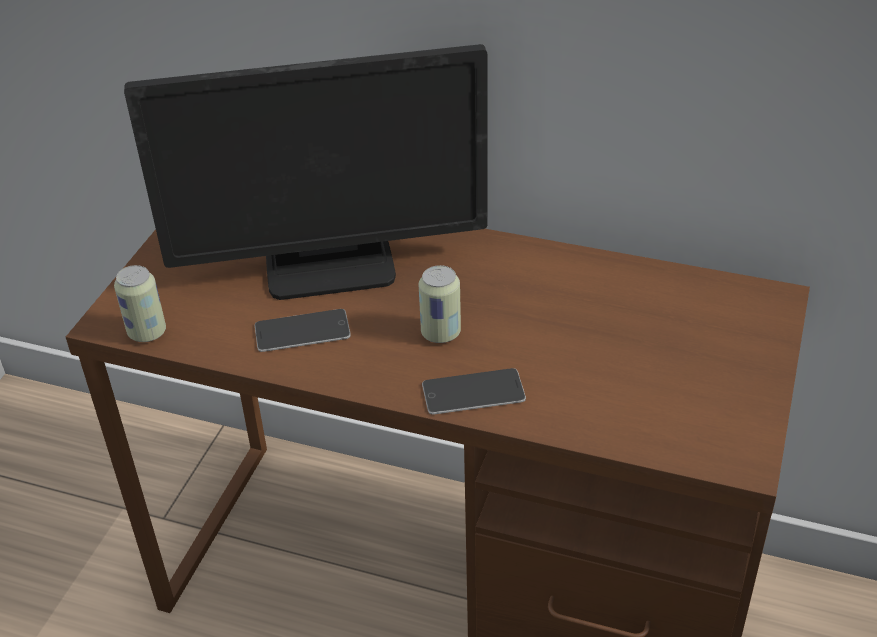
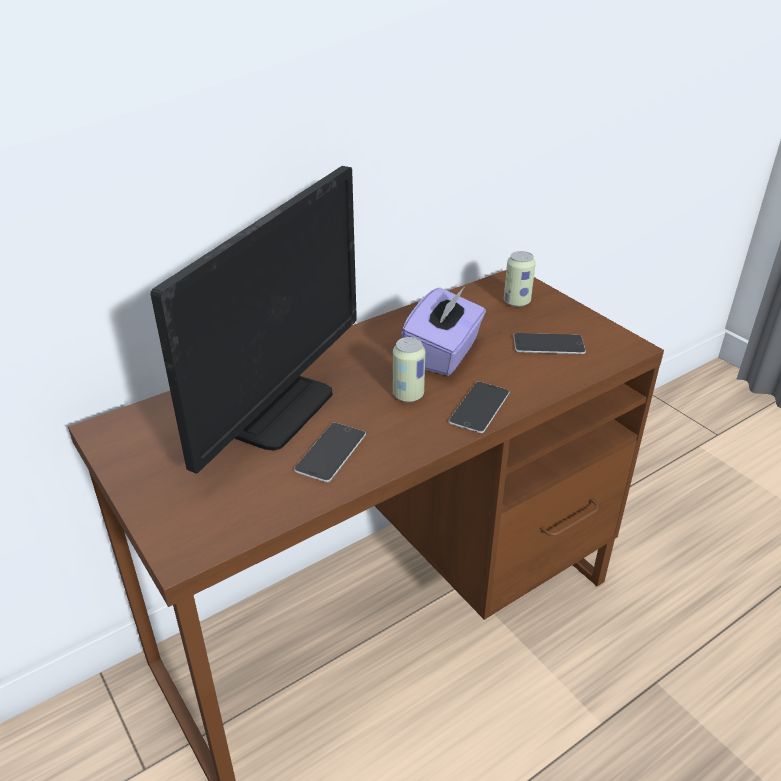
camera: 55 degrees left, 5 degrees down
can [114,265,166,342] -> can moved to [504,251,536,307]
none -> purple tissue box [401,288,486,376]
none -> phone [513,333,586,354]

